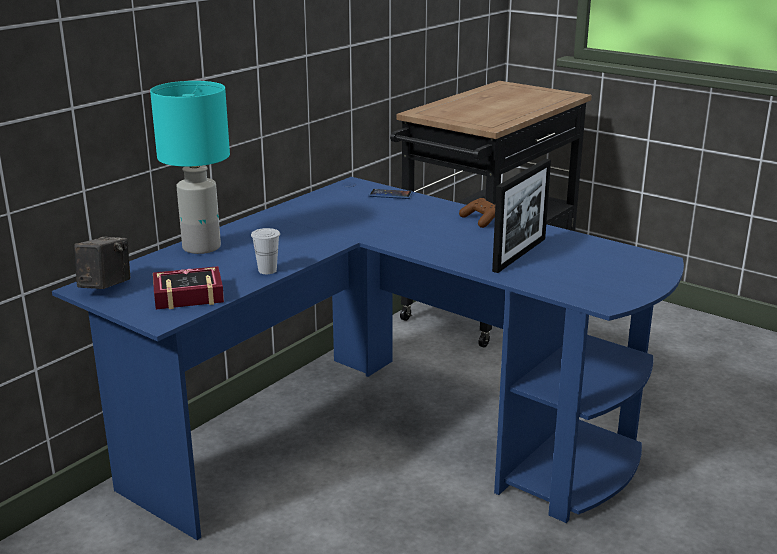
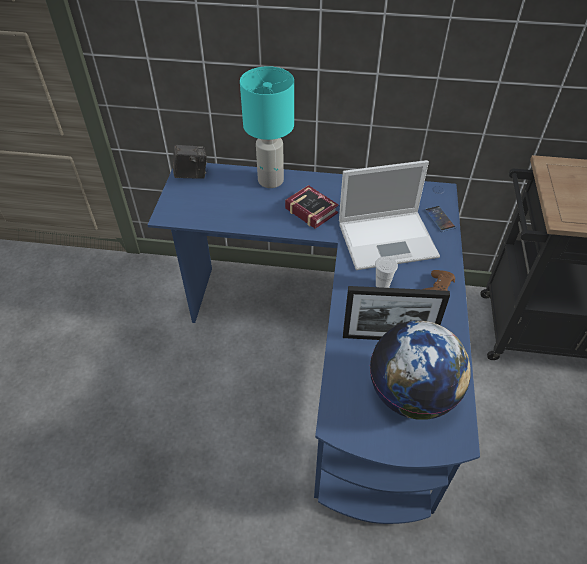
camera: 60 degrees right, 25 degrees up
book [153,266,224,309] -> book moved to [285,185,339,229]
white cup [251,228,280,274] -> white cup moved to [375,256,398,288]
none -> laptop [339,160,440,270]
none -> globe [370,320,471,420]

